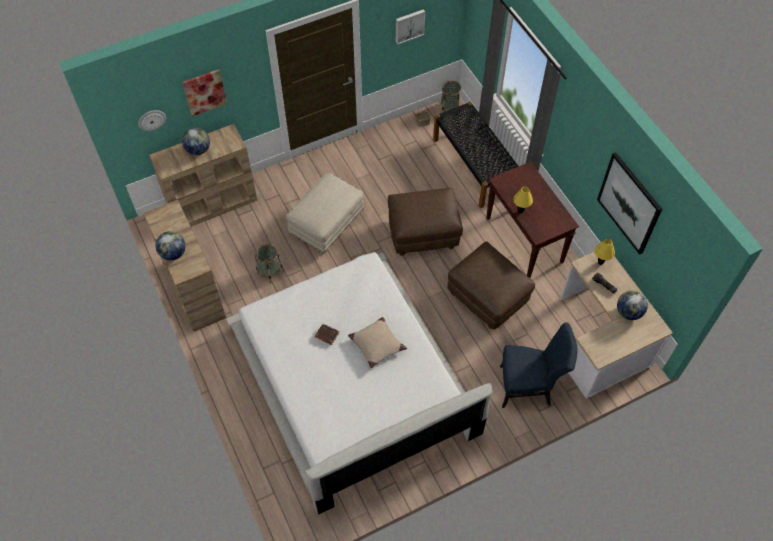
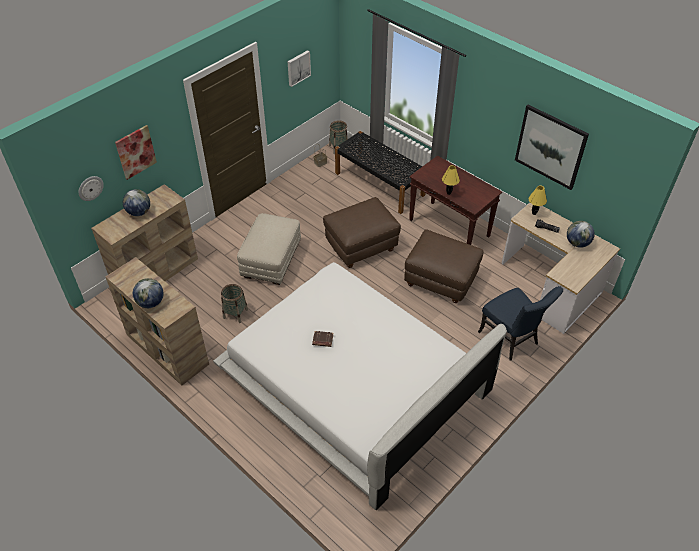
camera: 20 degrees left, 10 degrees down
beige pillow [348,317,407,368] -> none
blue chair [500,322,578,408] -> blue chair turned 75 degrees clockwise [478,286,563,360]

